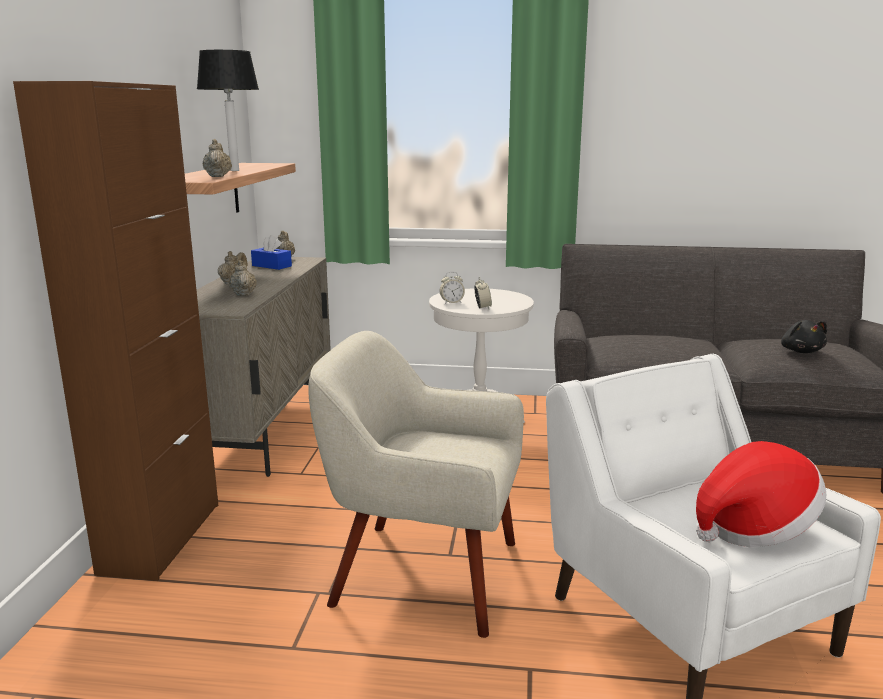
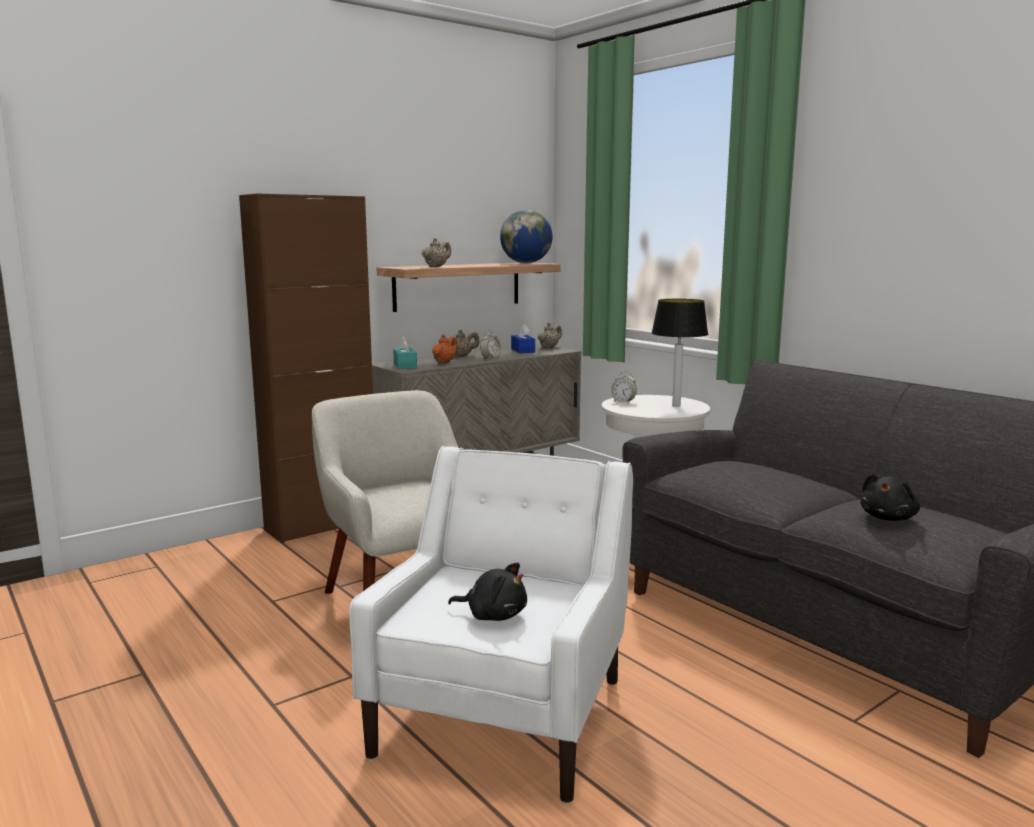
camera: 45 degrees right, 5 degrees down
table lamp [197,50,259,171] -> table lamp moved to [651,299,708,407]
beige teapot [229,260,257,296] -> orange teapot [432,334,457,363]
alarm clock [474,278,492,309] -> alarm clock moved to [480,330,501,359]
hat [696,441,826,548] -> black plush toy [448,562,527,621]
none -> turquoise tissue box [393,336,417,369]
none -> globe [500,210,553,263]

